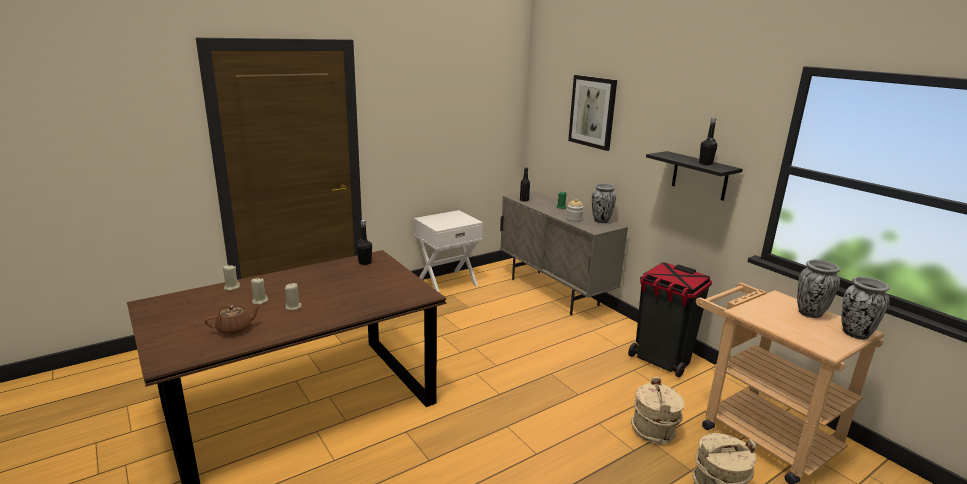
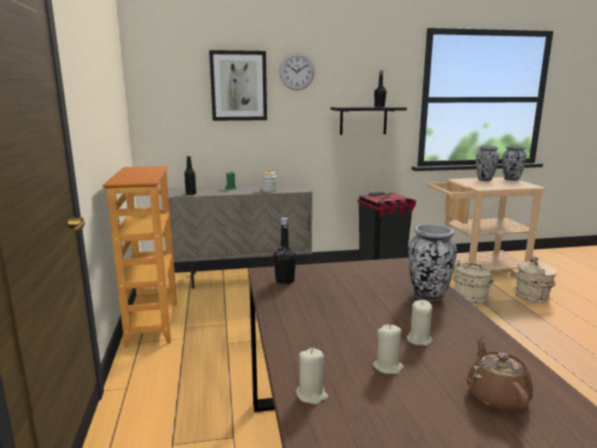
camera: 65 degrees left, 5 degrees down
white nightstand [414,210,483,293] -> bookcase [103,166,177,347]
vase [592,184,616,223] -> vase moved to [408,224,457,301]
none -> wall clock [279,53,314,90]

